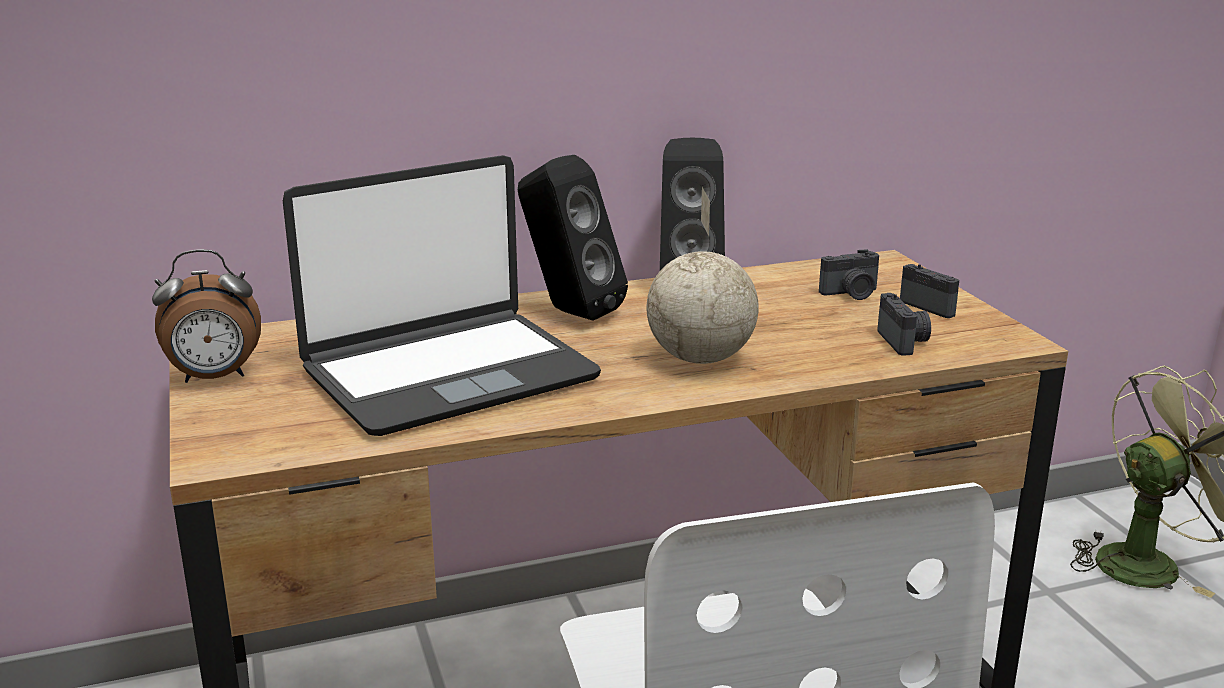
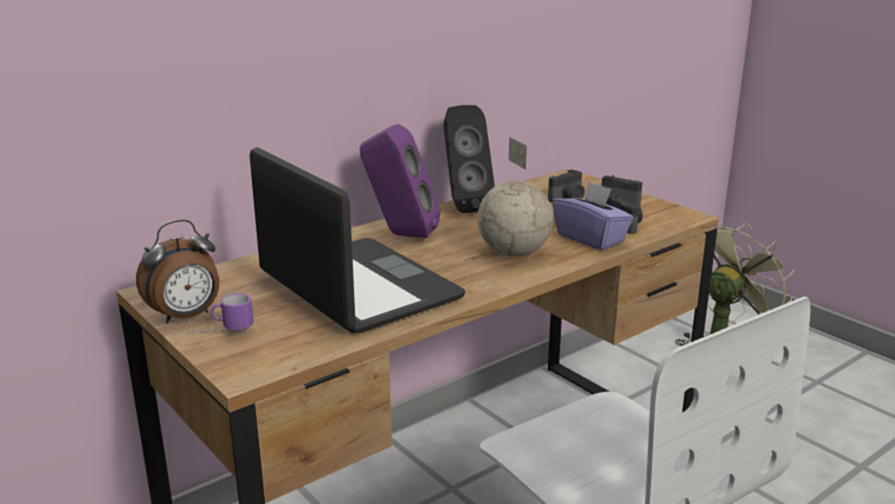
camera: 20 degrees left, 0 degrees up
laptop [283,155,601,436] -> laptop turned 75 degrees counterclockwise [250,147,465,334]
black speaker [518,155,628,321] -> purple speaker [360,124,441,238]
none -> mug [187,293,253,334]
none -> purple tissue box [552,182,634,250]

